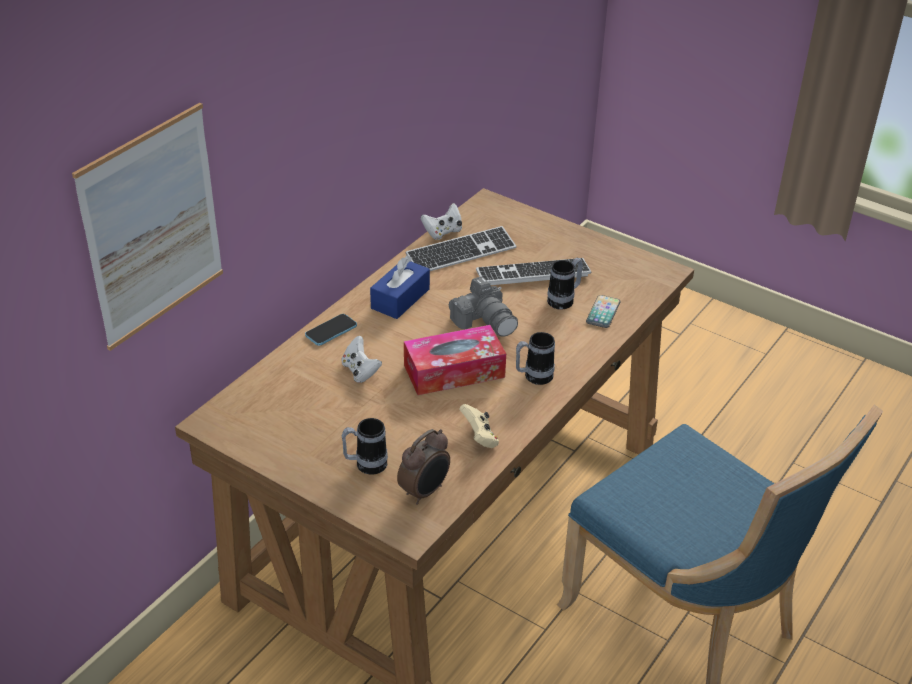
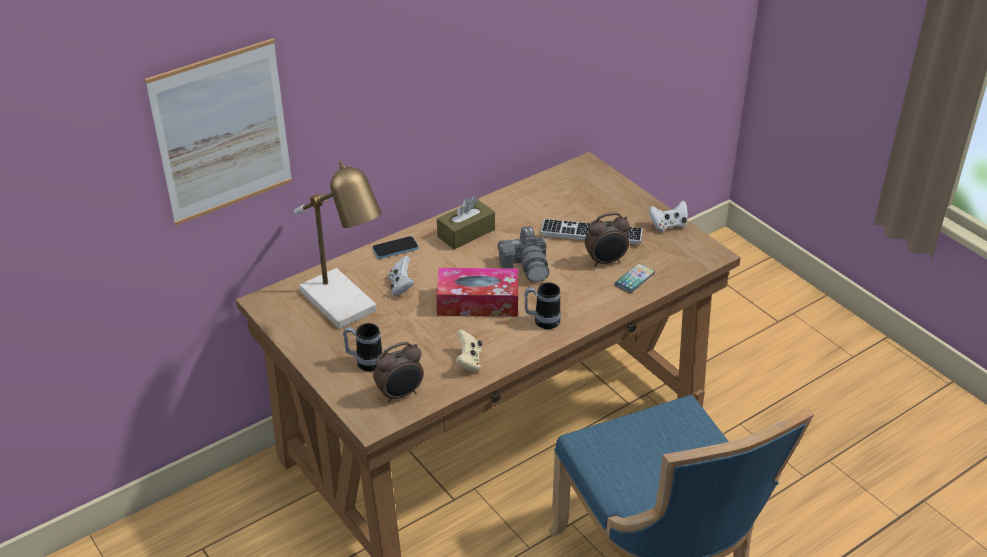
camera: 20 degrees right, 0 degrees up
blue tissue box [370,255,430,319] -> brown tissue box [437,197,495,249]
keyboard [406,226,516,271] -> none
white game controller [421,203,462,240] -> white game controller moved to [649,200,688,232]
mug [547,257,583,310] -> alarm clock [585,212,630,267]
none -> table lamp [294,160,382,329]

